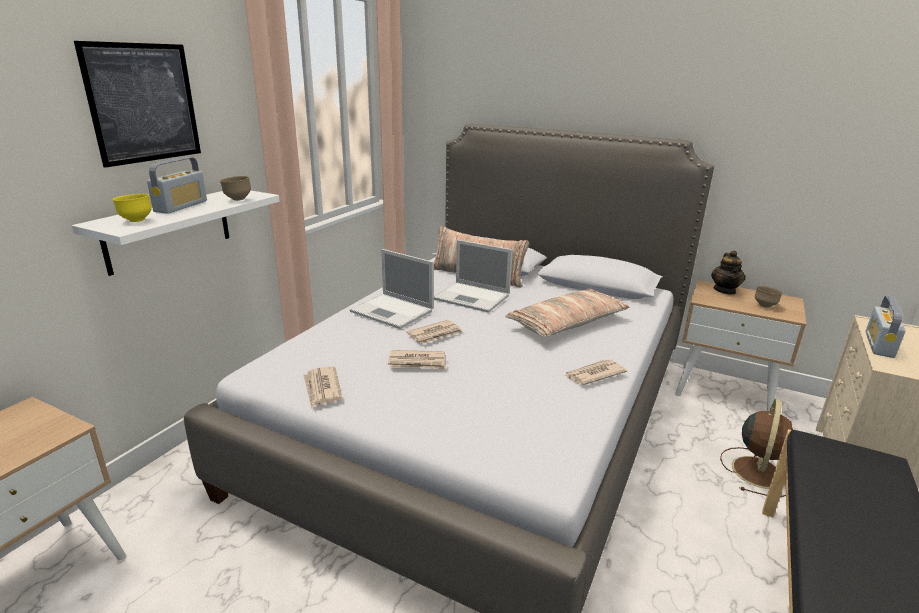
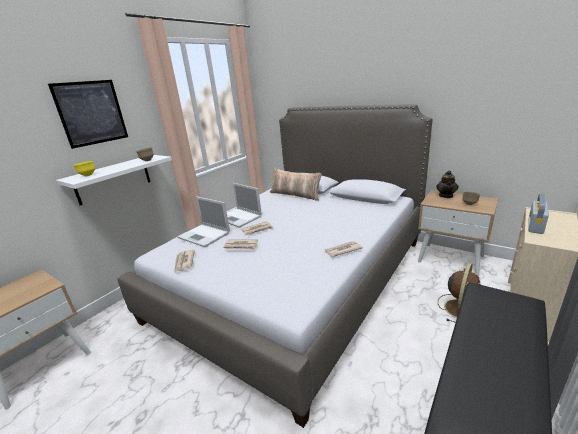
camera: 10 degrees right, 0 degrees up
radio [147,157,207,214] -> none
laptop [434,240,512,313] -> laptop moved to [177,196,230,247]
pillow [505,289,629,337] -> none

